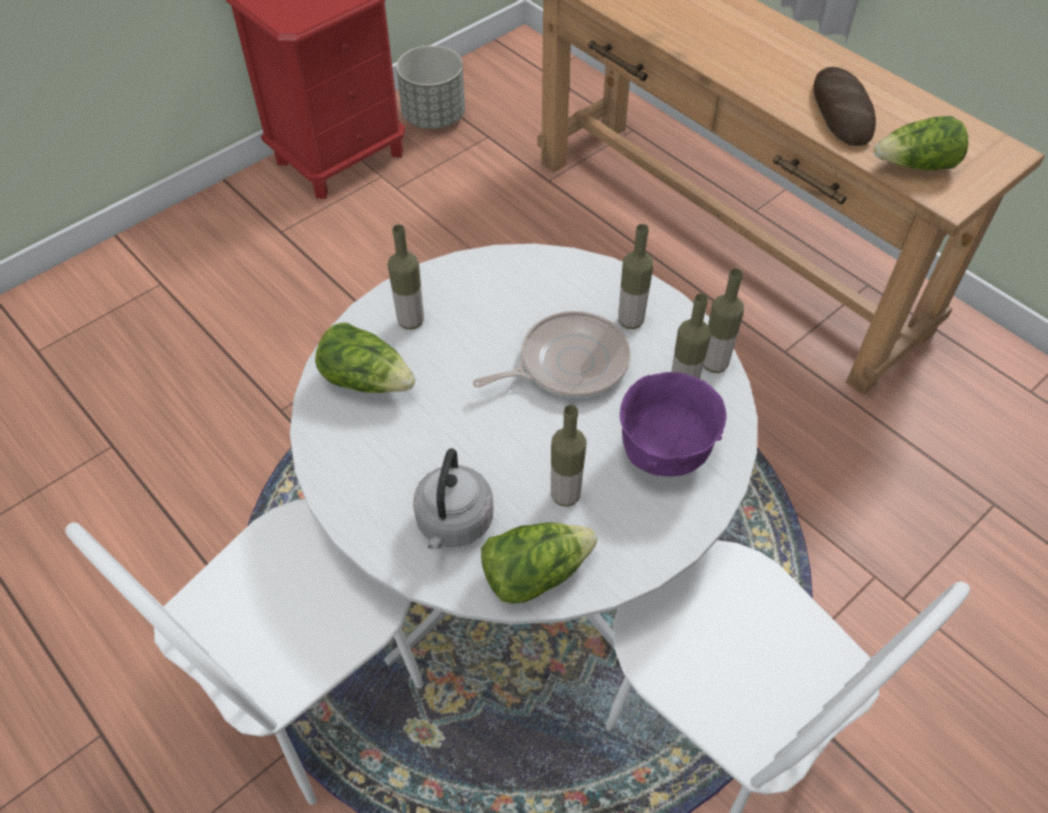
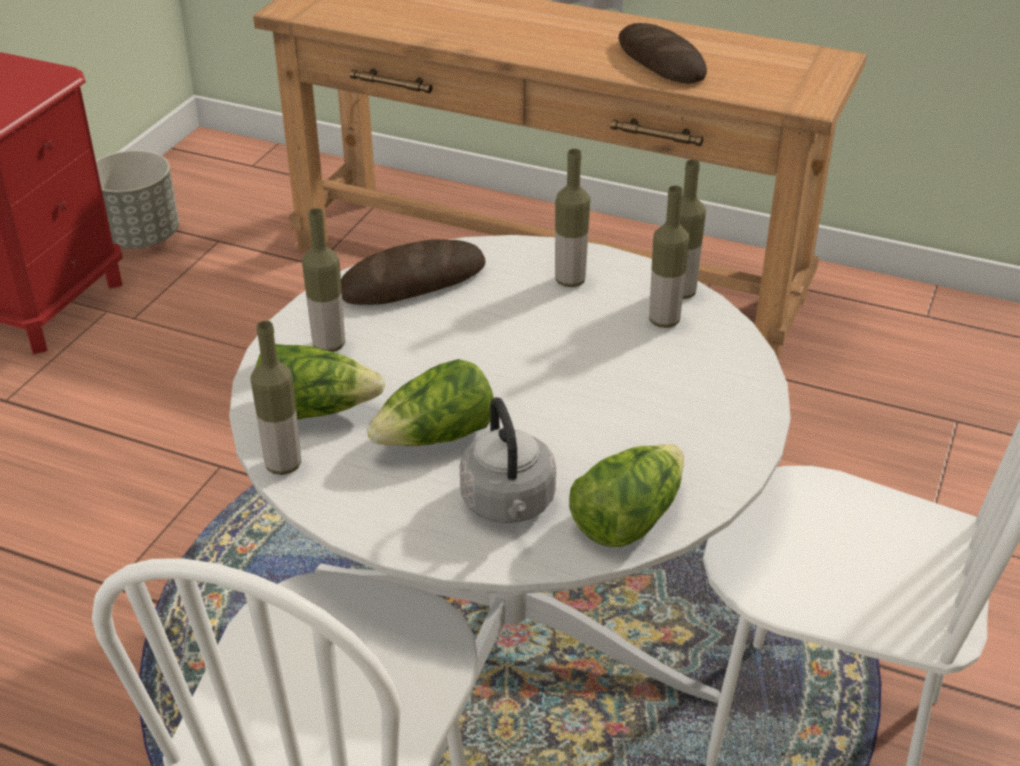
camera: 25 degrees left, 15 degrees down
frying pan [473,311,631,398] -> none
bottle [551,405,587,507] -> bottle moved to [250,321,301,475]
purple bowl [620,372,727,477] -> none
lettuce [874,116,968,171] -> lettuce moved to [367,359,494,446]
none -> bread [341,239,485,305]

